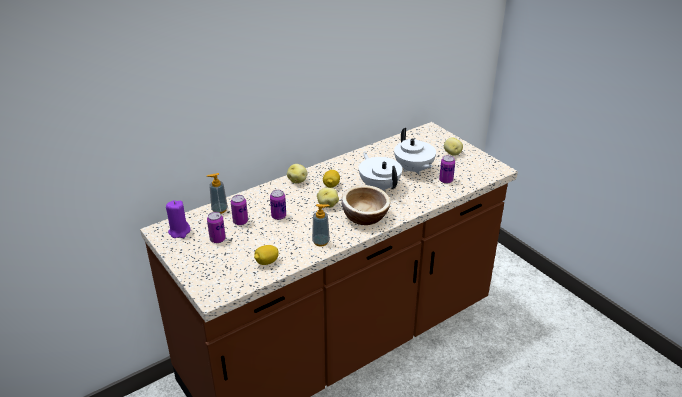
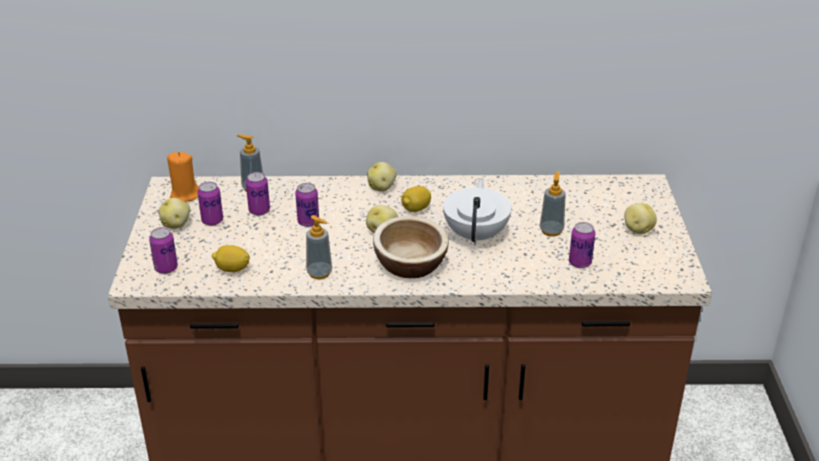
camera: 35 degrees right, 0 degrees up
purple candle [166,200,190,238] -> orange candle [167,152,199,203]
white teapot [394,128,436,175] -> soap dispenser [540,171,566,237]
none -> can [149,227,178,274]
none -> potato [158,198,190,229]

